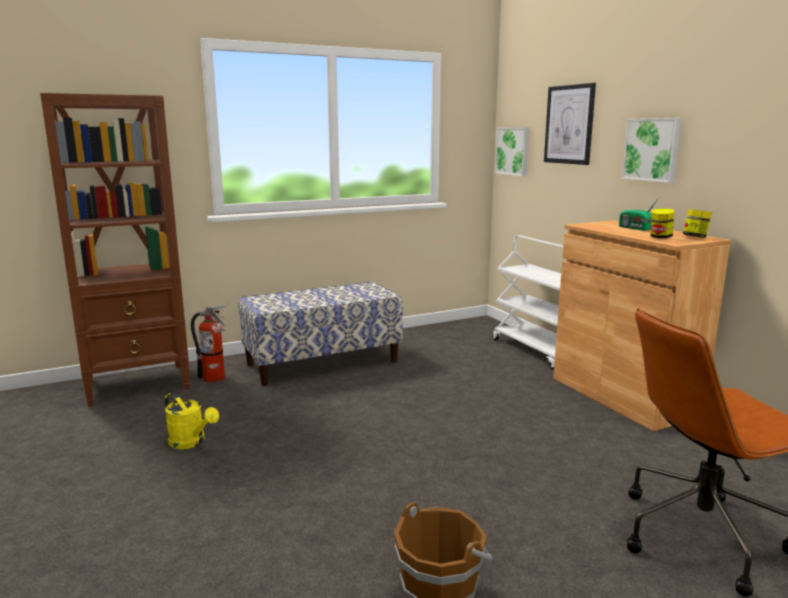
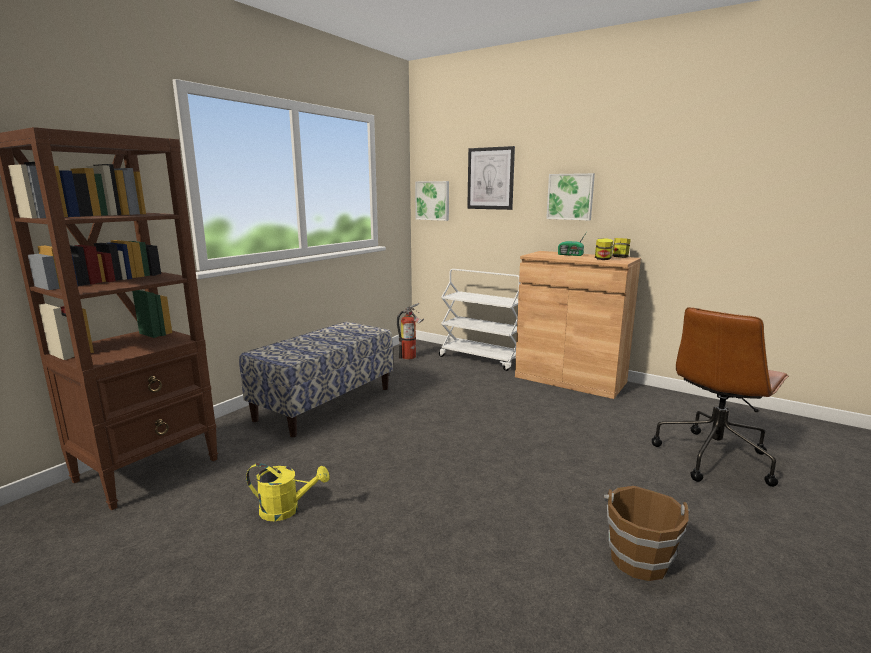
camera: 30 degrees left, 0 degrees up
fire extinguisher [191,304,226,383] -> fire extinguisher moved to [397,303,424,359]

